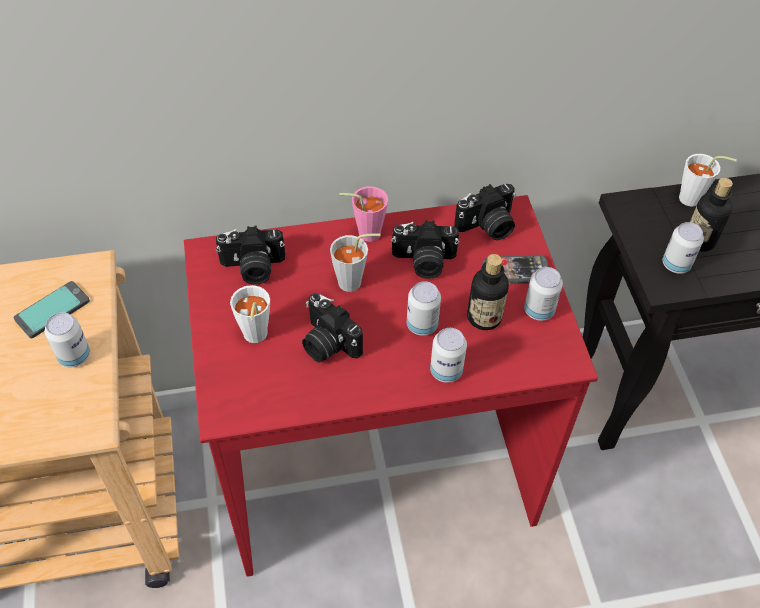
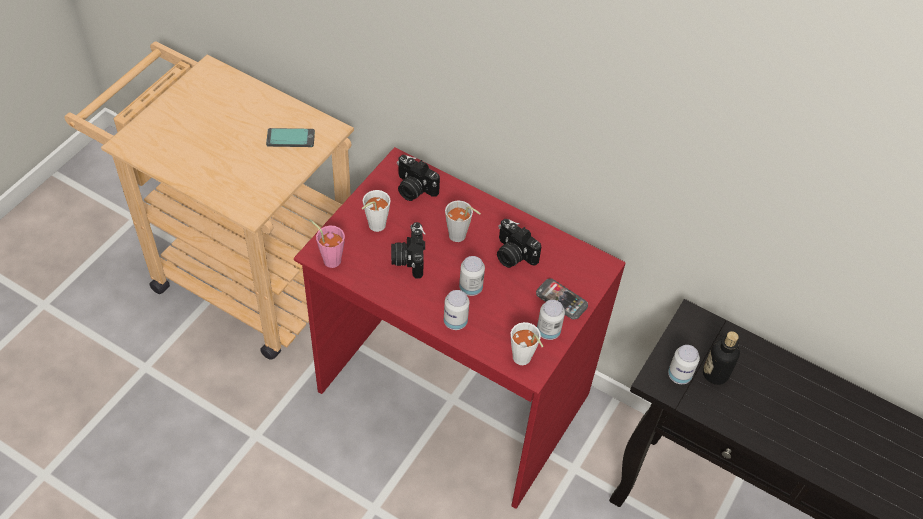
camera: 40 degrees right, 0 degrees up
can [45,312,90,367] -> none
pink cup [340,186,388,242] -> pink cup moved to [309,219,345,268]
camera [454,184,516,240] -> none
bottle [467,254,509,330] -> none
white cup [679,154,737,207] -> white cup moved to [511,322,544,365]

